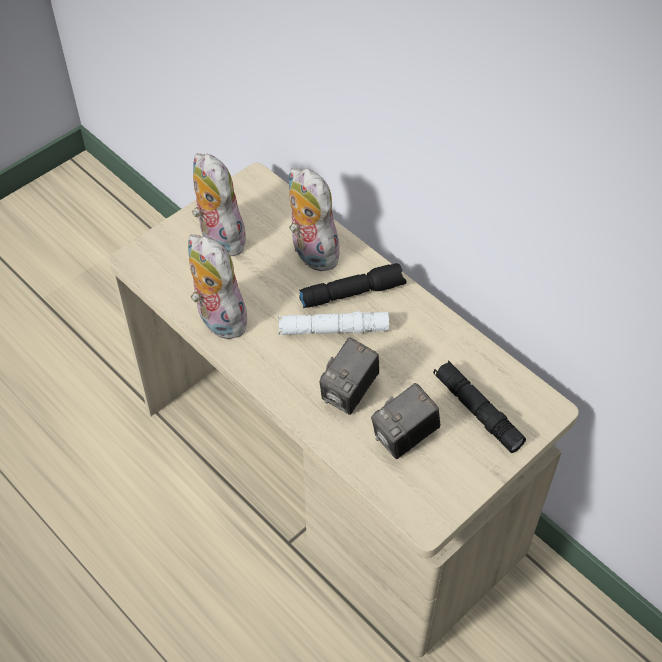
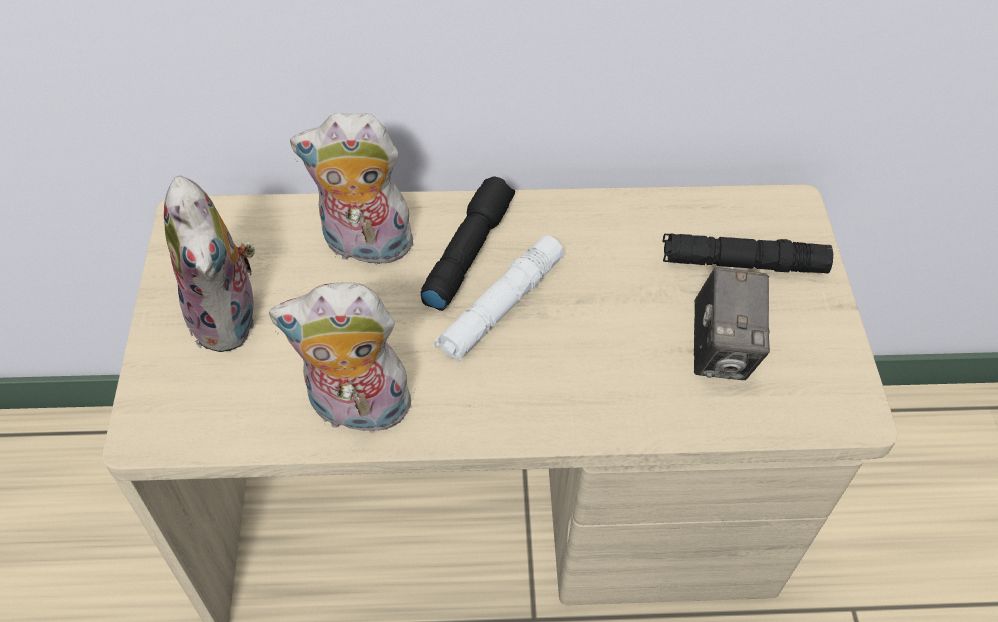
camera: 50 degrees left, 0 degrees up
plush toy [192,153,246,256] -> plush toy turned 120 degrees counterclockwise [164,176,257,352]
camera [320,337,379,415] -> none

